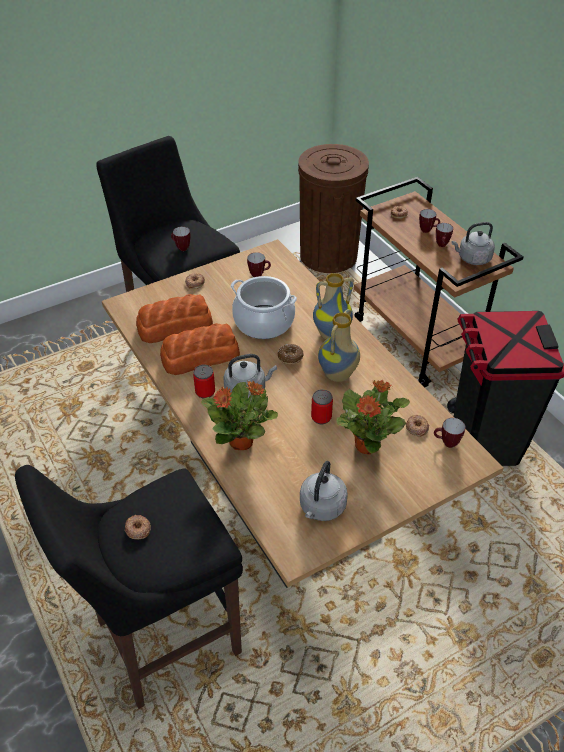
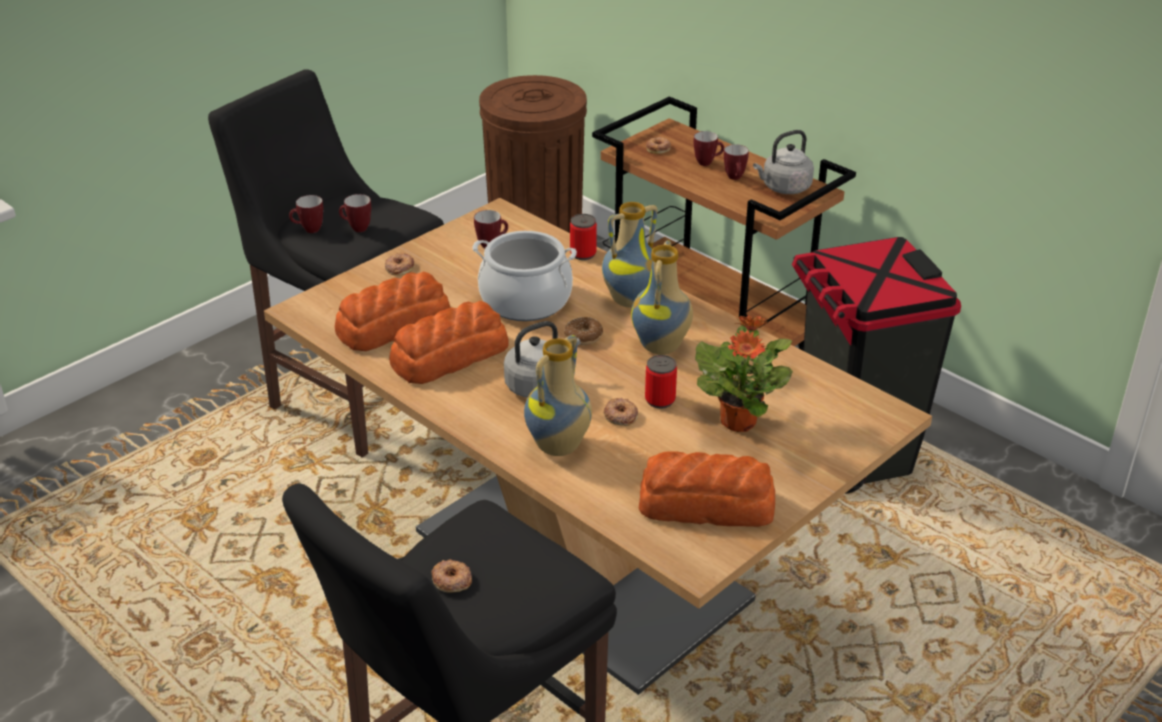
camera: 15 degrees left, 10 degrees down
can [193,365,215,399] -> can moved to [570,214,597,260]
potted plant [201,381,278,450] -> vase [524,335,592,456]
grey kettle [300,461,348,521] -> bread [639,451,775,527]
donut [406,415,429,437] -> donut moved to [603,397,638,426]
mug [434,418,465,448] -> mug moved to [289,195,323,233]

